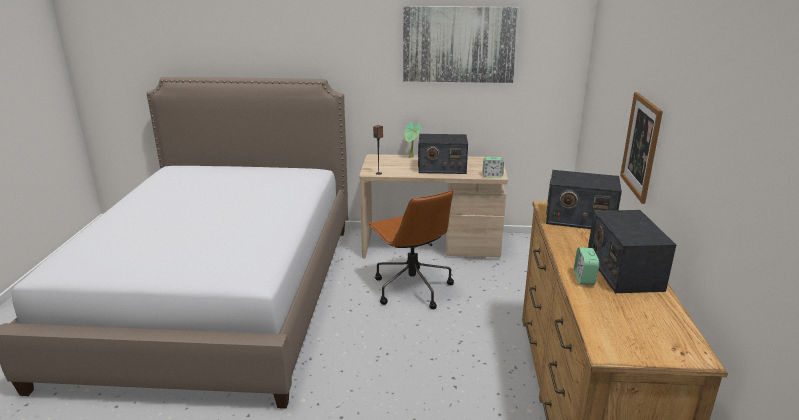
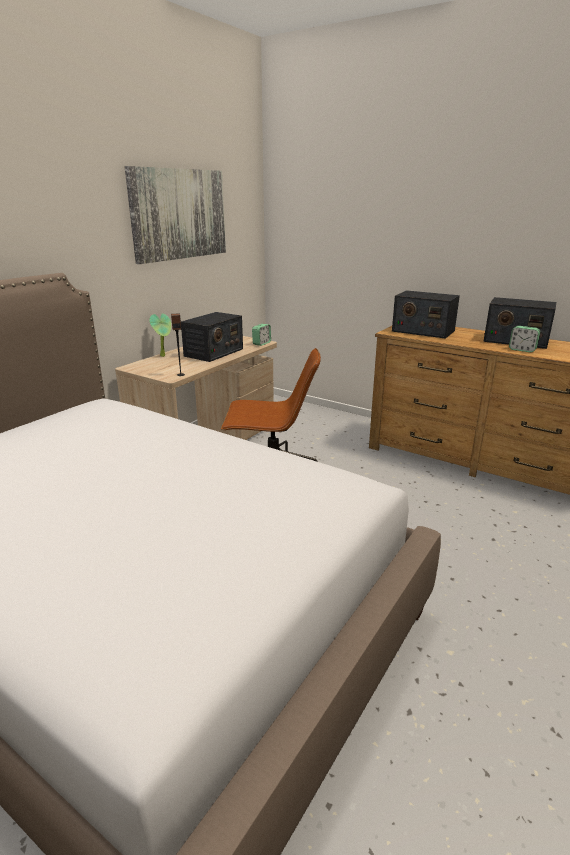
camera: 60 degrees left, 0 degrees up
radio [546,170,622,229] -> radio turned 75 degrees clockwise [392,290,460,339]
picture [620,92,663,204] -> none

